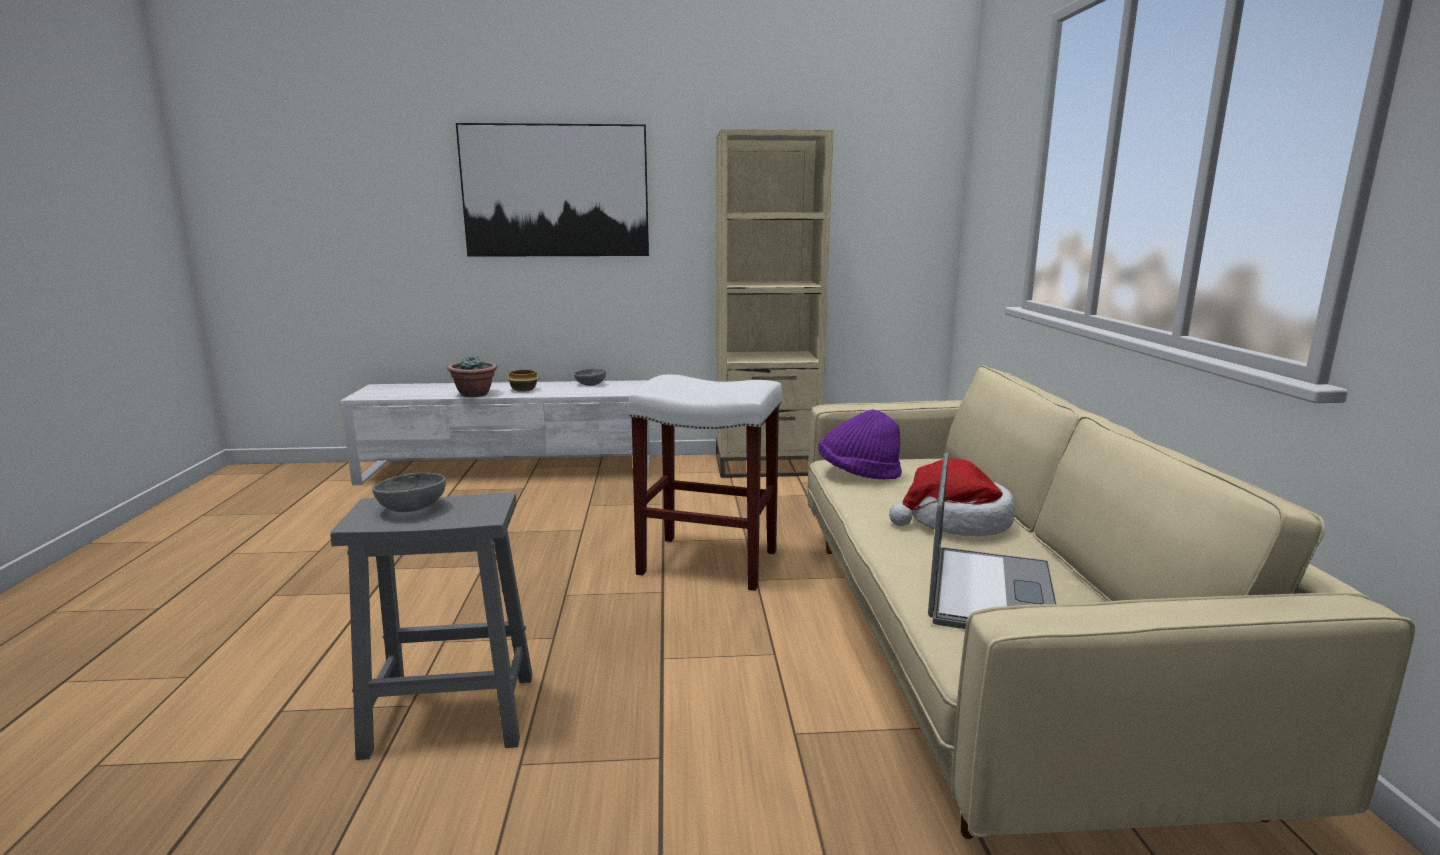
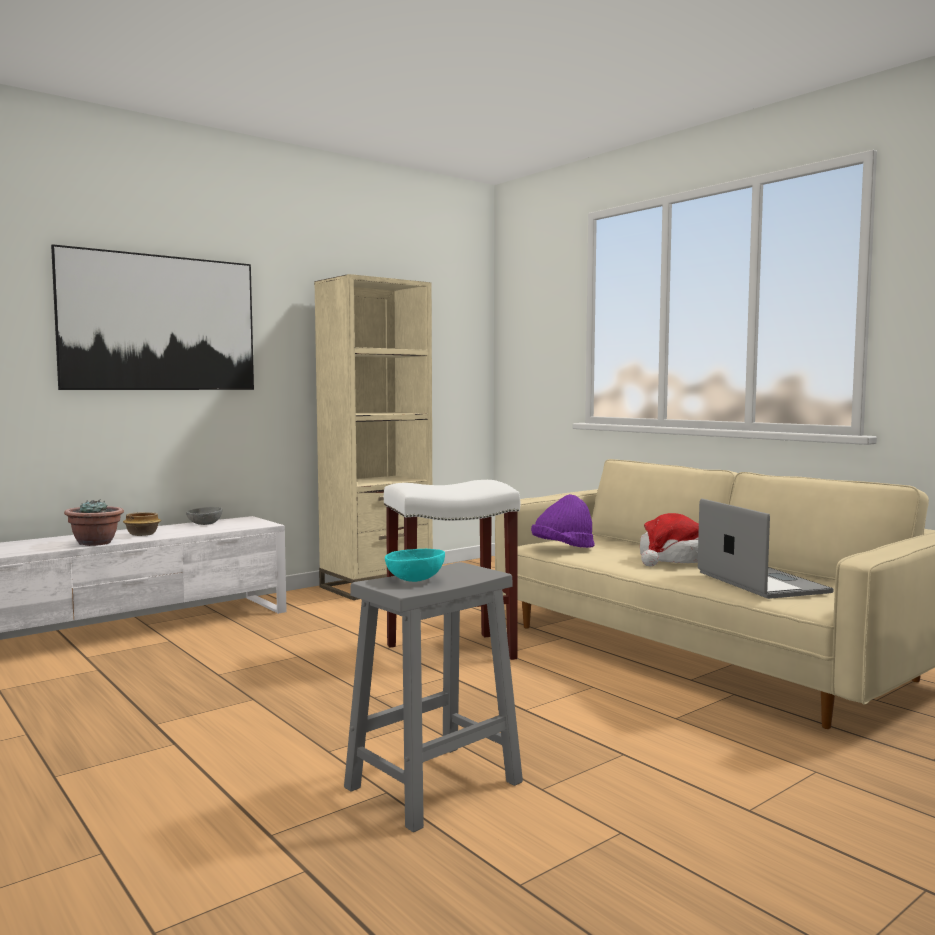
camera: 35 degrees left, 10 degrees down
grey bowl [372,472,446,512] -> turquoise bowl [385,549,445,582]

